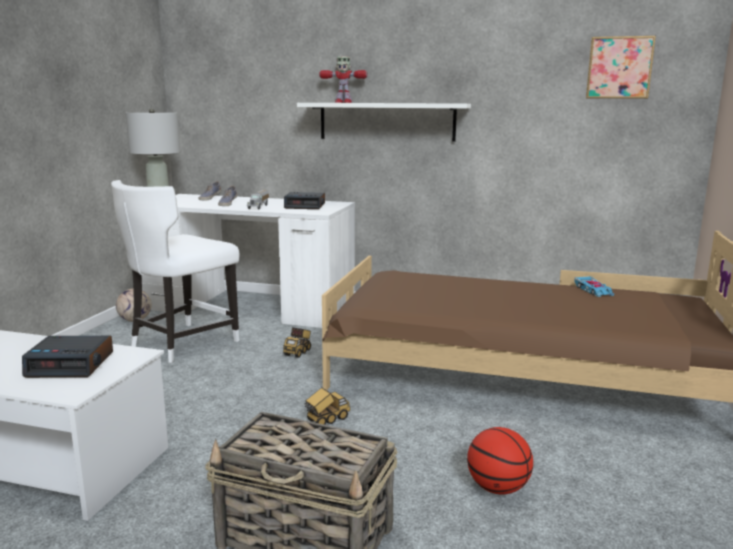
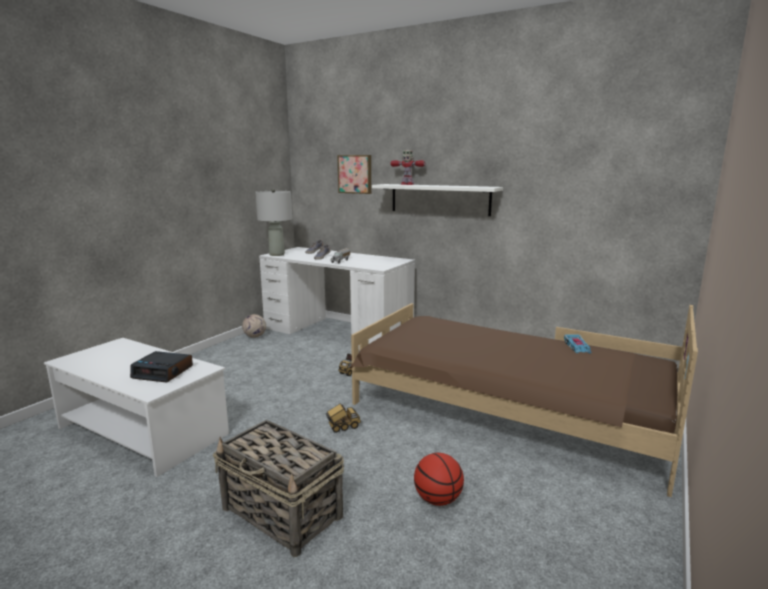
camera: 15 degrees right, 0 degrees up
white chair [111,180,239,363] -> none
alarm clock [284,192,325,209] -> none
picture [586,36,656,99] -> picture moved to [337,155,371,194]

